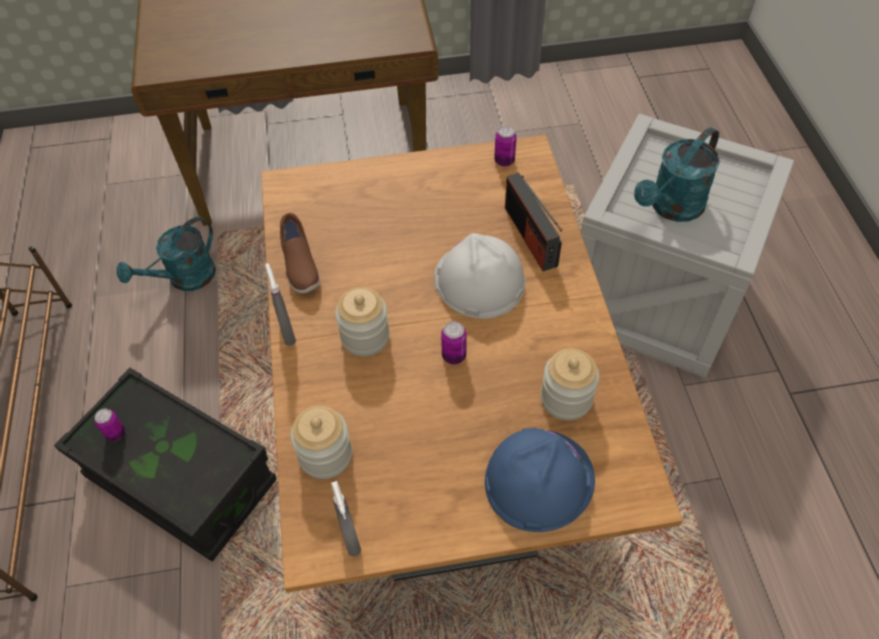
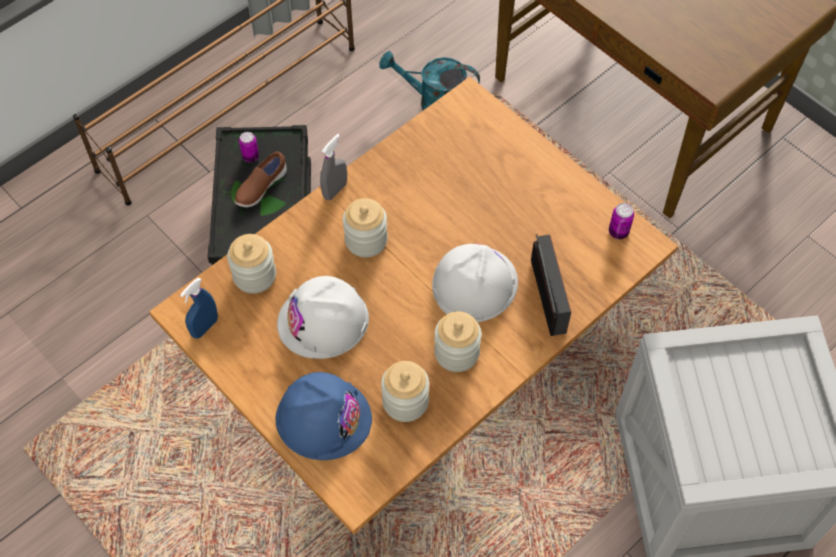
camera: 55 degrees right, 5 degrees up
brown shoe [280,213,320,293] -> brown shoe moved to [235,152,287,207]
grey spray bottle [331,481,361,557] -> blue spray bottle [180,277,218,339]
can [441,321,467,364] -> none
radio [505,173,562,271] -> radio turned 135 degrees clockwise [531,234,571,336]
turquoise watering can [634,127,720,222] -> none
none -> white hard hat [277,276,369,359]
none -> jar [434,311,482,372]

